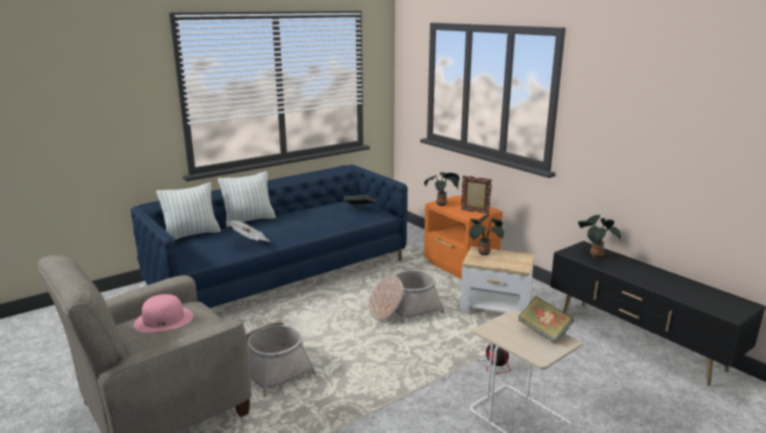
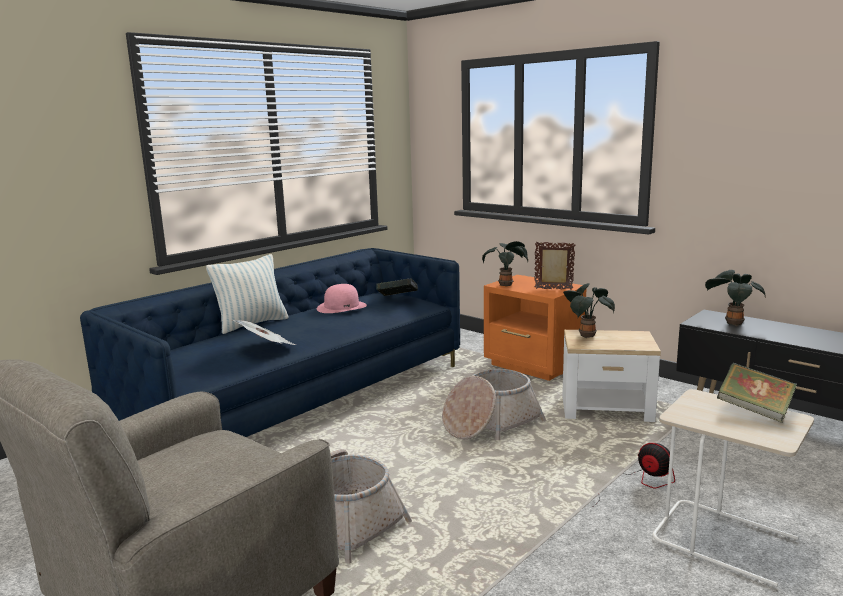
camera: 10 degrees left, 5 degrees down
pink hat [134,294,193,333] -> pink hat moved to [317,284,367,313]
pillow [156,182,221,240] -> none

